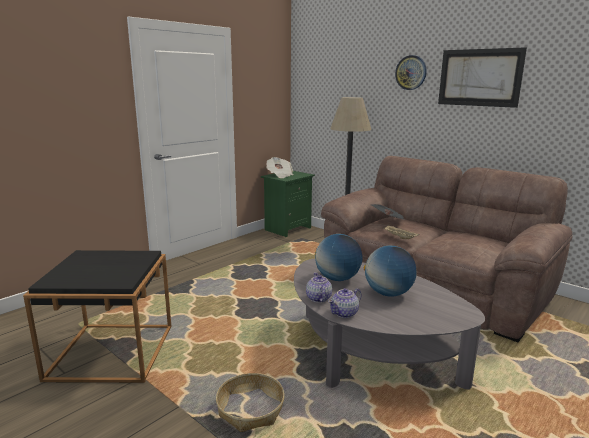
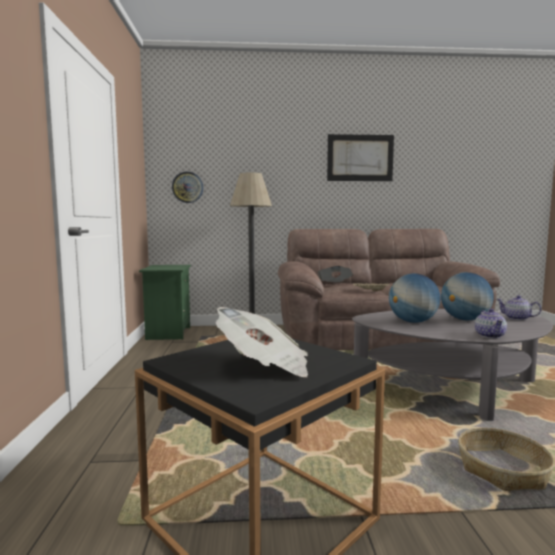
camera: 45 degrees left, 10 degrees down
newspaper [266,157,293,178] -> newspaper moved to [216,307,308,377]
teapot [306,272,332,303] -> teapot moved to [496,295,542,320]
wall clock [395,55,427,90] -> wall clock moved to [172,172,203,203]

